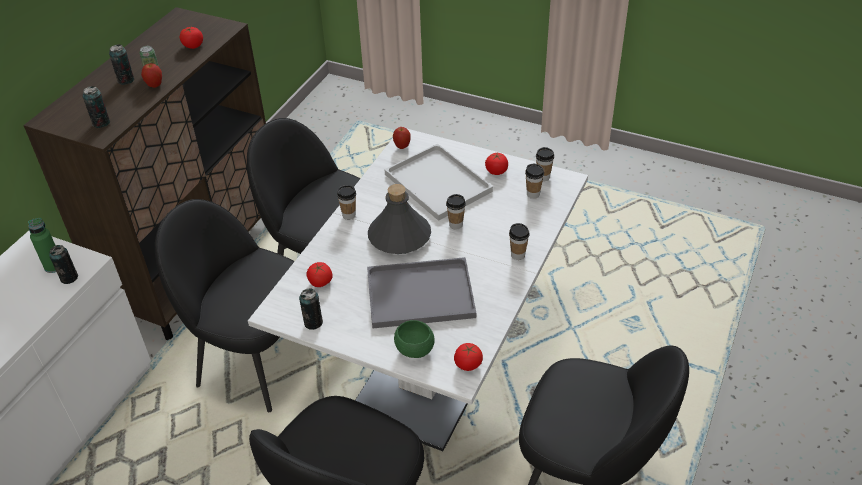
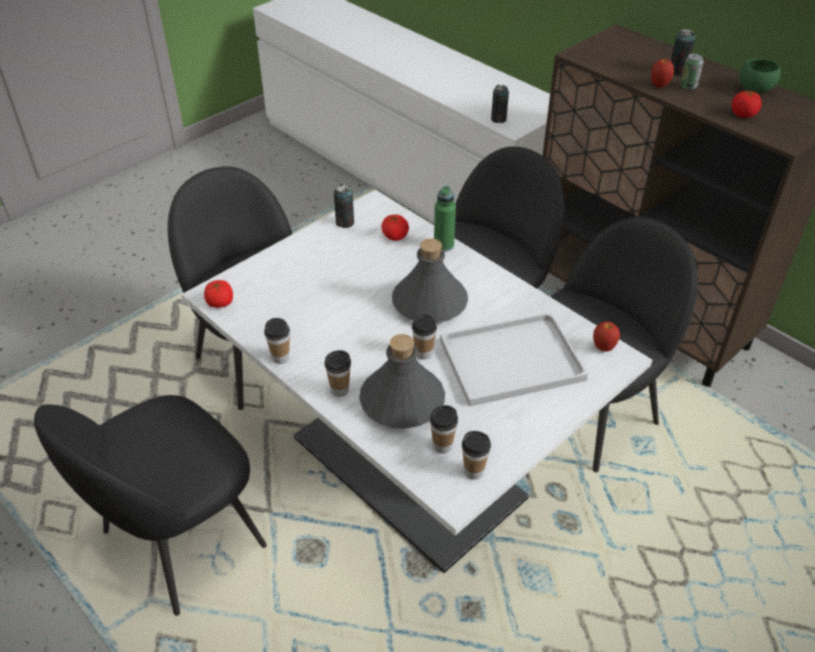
camera: 110 degrees right, 0 degrees up
green bottle [28,218,56,273] -> green bottle moved to [434,186,456,252]
can [83,86,110,128] -> none
cup [337,185,356,220] -> cup moved to [264,318,290,364]
grey tray [367,257,476,329] -> none
green bowl [394,320,435,358] -> green bowl moved to [739,59,781,94]
tomato [485,153,508,175] -> none
none -> grey bottle [359,334,445,429]

